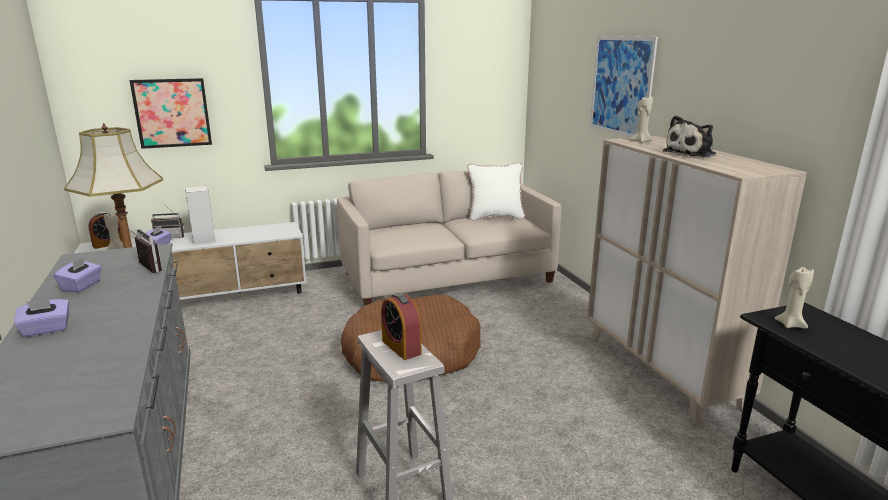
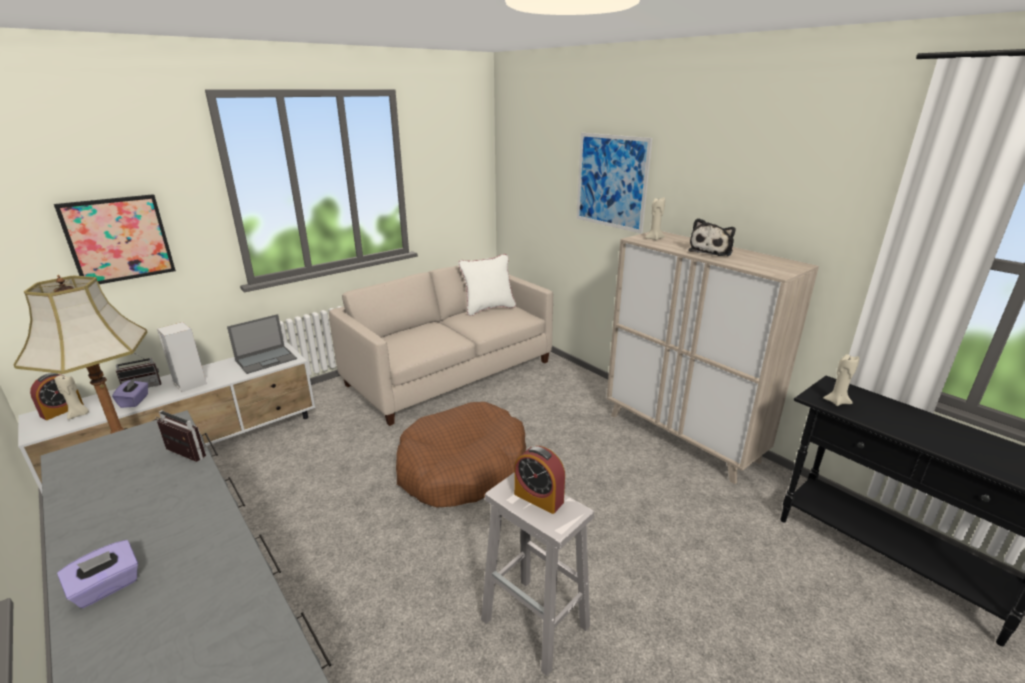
camera: 20 degrees left, 5 degrees up
purple tissue box [54,256,102,292] -> none
none -> laptop [227,314,297,374]

